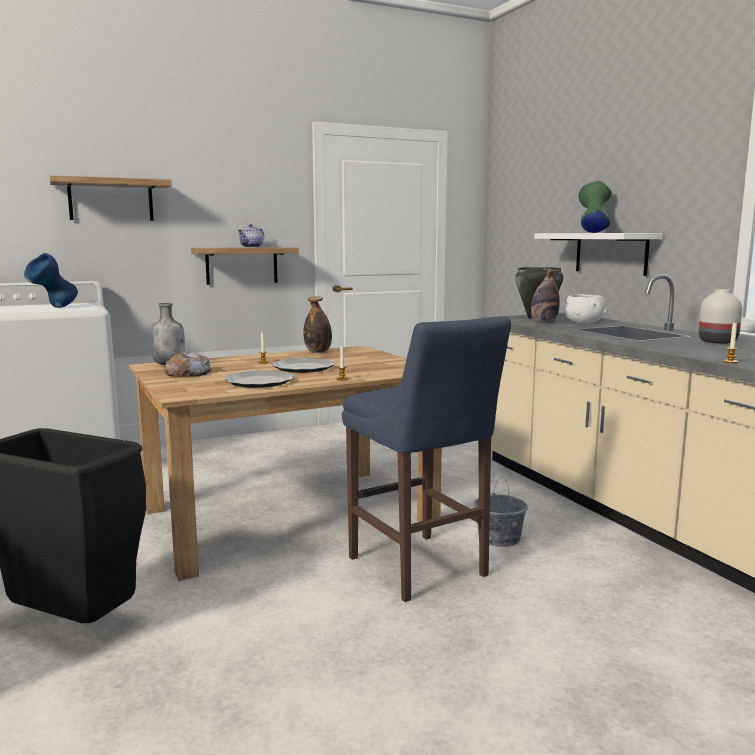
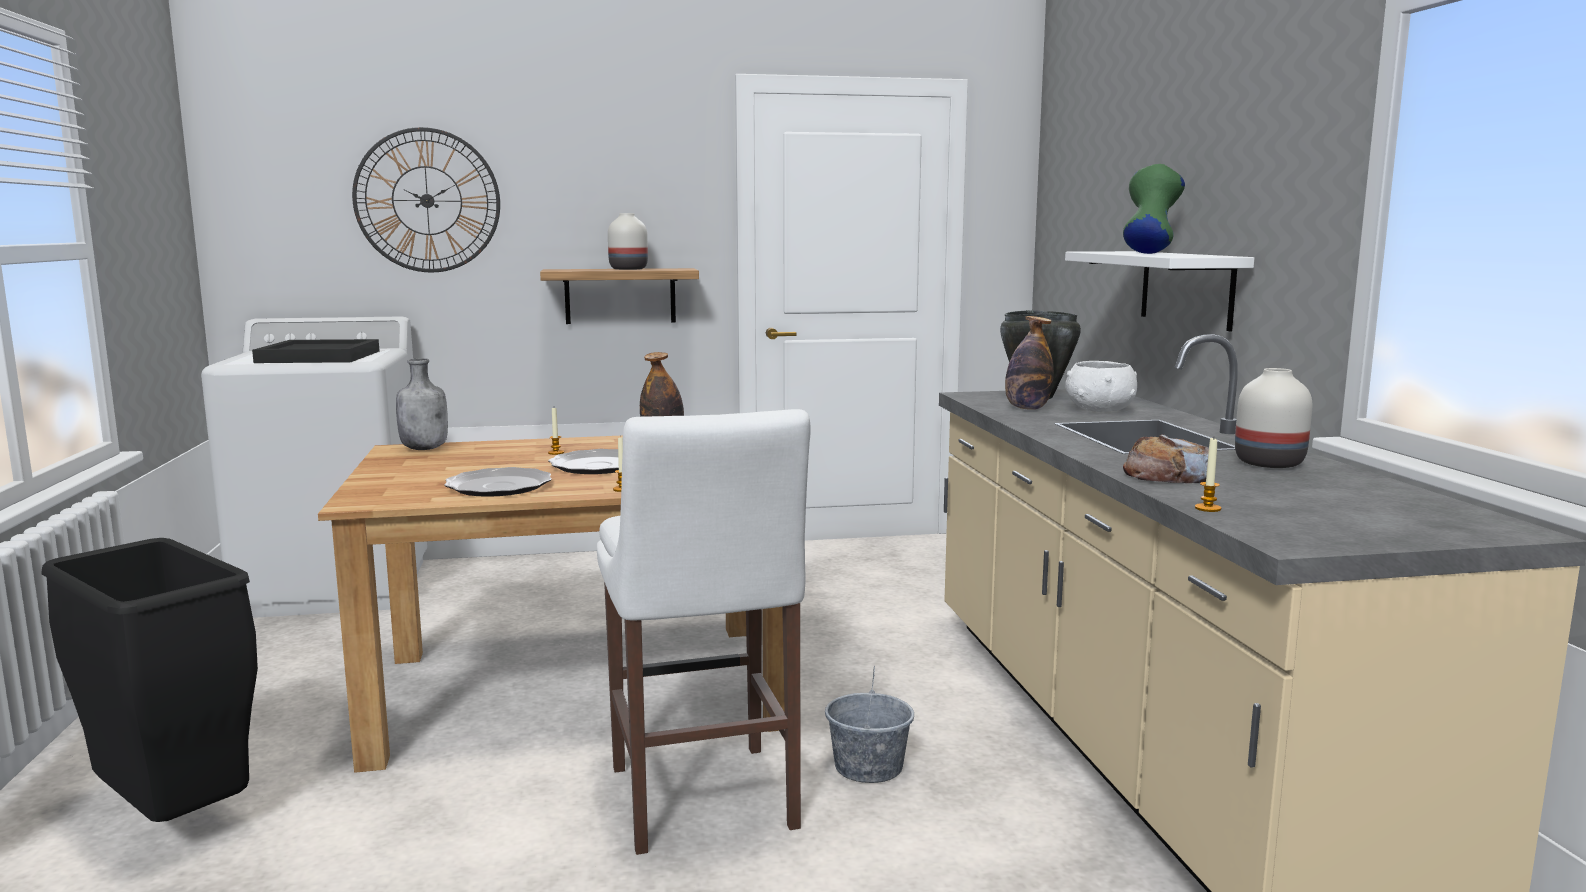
camera: 15 degrees right, 0 degrees up
blue vase [24,253,78,308] -> black tray [252,339,380,363]
shelf [50,175,172,221] -> wall clock [352,127,500,273]
bread [164,352,212,376] -> bread moved to [1123,434,1209,483]
teapot [237,224,264,248] -> white vase [608,213,648,270]
blue stool [342,316,511,602] -> white stool [597,409,811,855]

